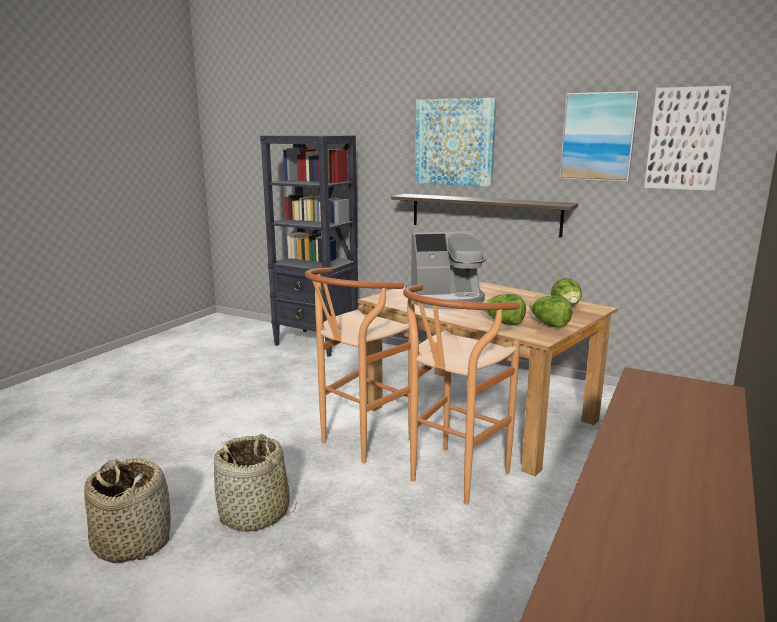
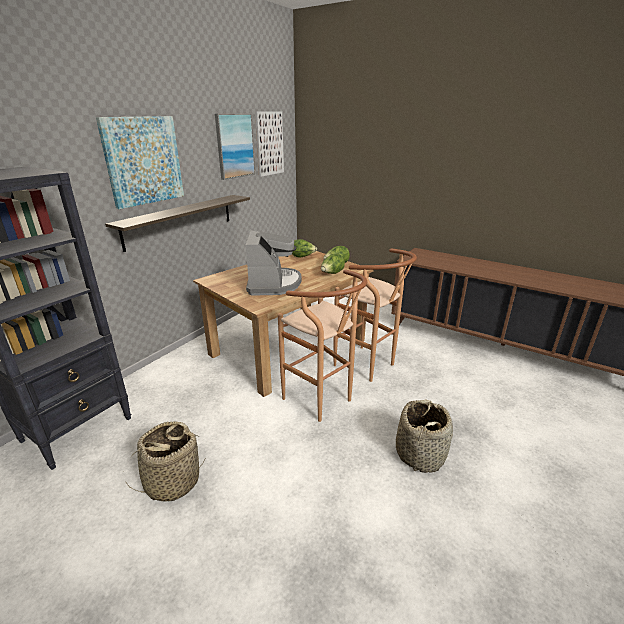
camera: 85 degrees left, 10 degrees up
basket [84,458,171,563] -> basket moved to [123,421,205,502]

